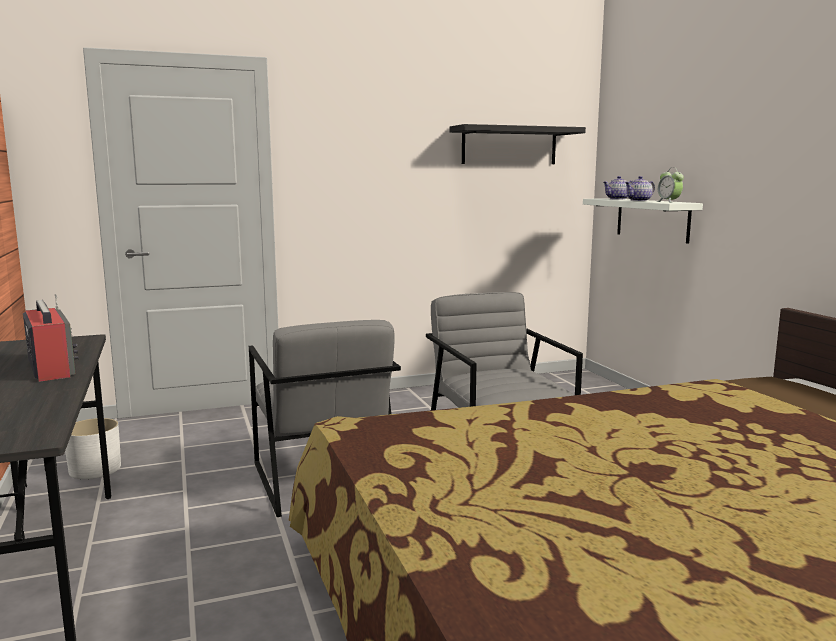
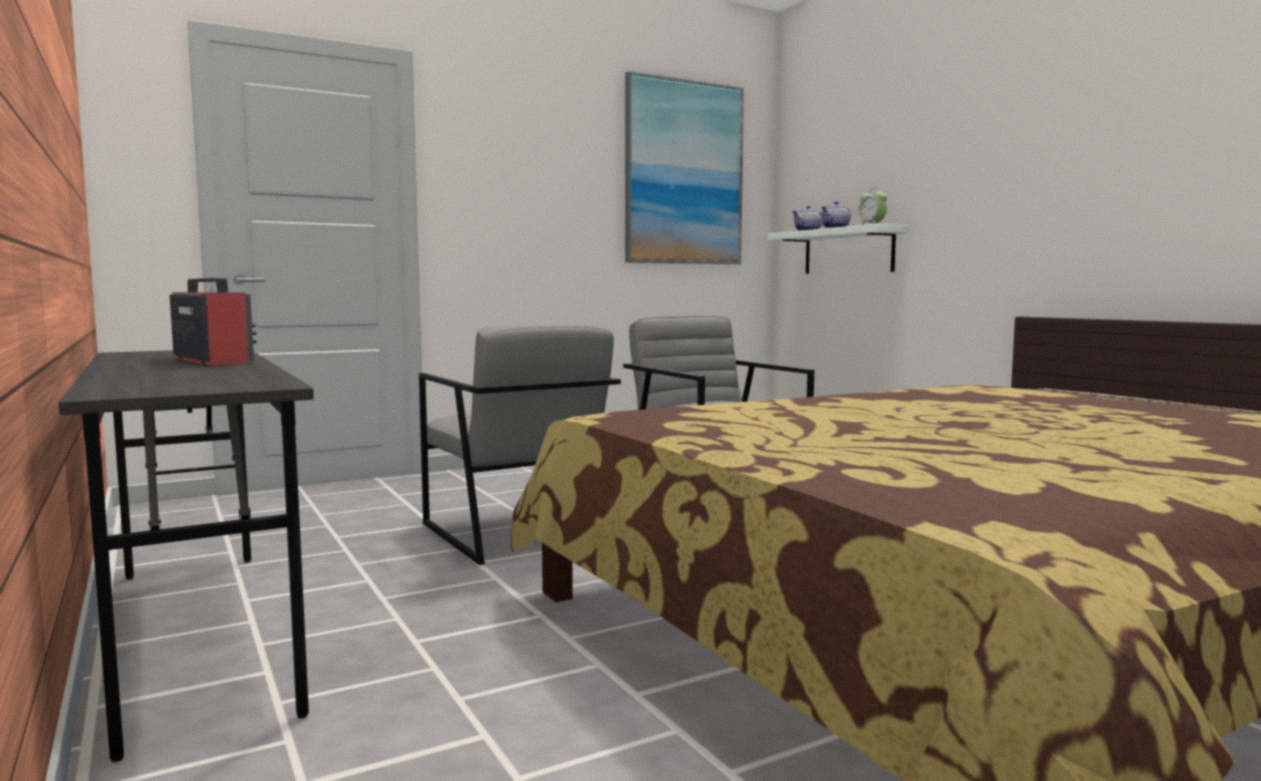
camera: 10 degrees left, 5 degrees down
white planter [65,418,121,479] -> none
black shelf [450,124,586,164] -> picture [625,71,744,265]

